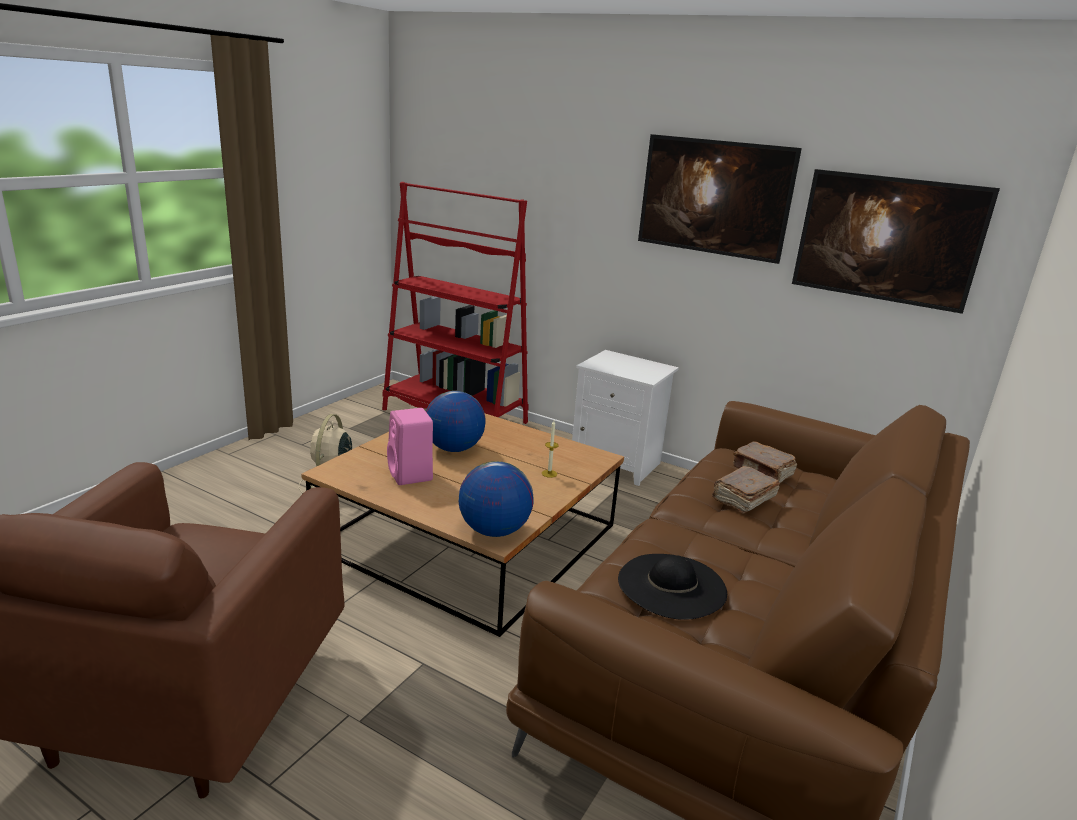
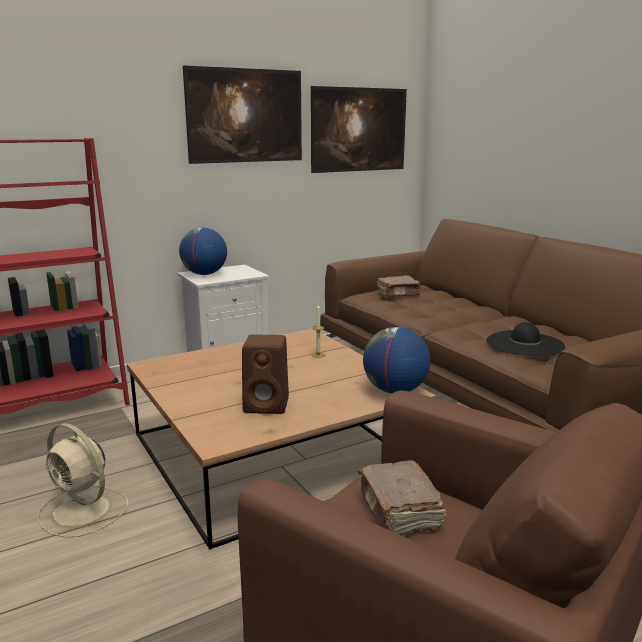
camera: 60 degrees left, 5 degrees down
pink speaker [387,408,433,485] -> brown speaker [242,334,289,414]
globe [426,391,486,452] -> globe moved to [179,228,227,275]
brown book [712,466,780,514] -> brown book moved to [358,460,446,536]

